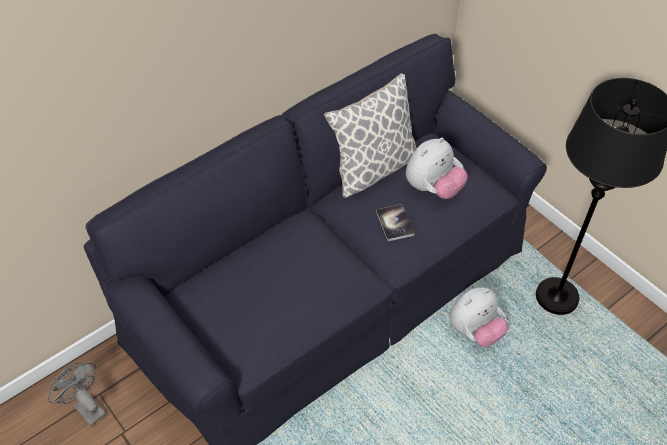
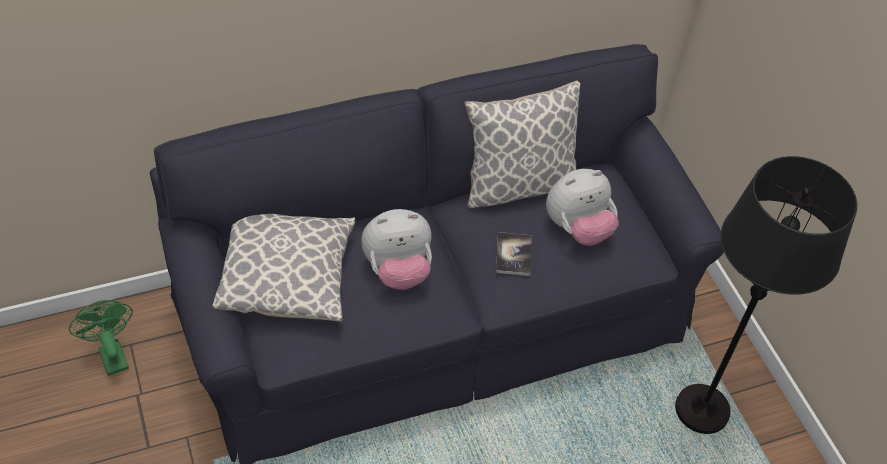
camera: 15 degrees right, 0 degrees up
grey fan [48,363,106,426] -> green fan [69,300,133,376]
plush toy [449,287,509,347] -> plush toy moved to [361,209,432,290]
none -> pillow [212,214,355,322]

